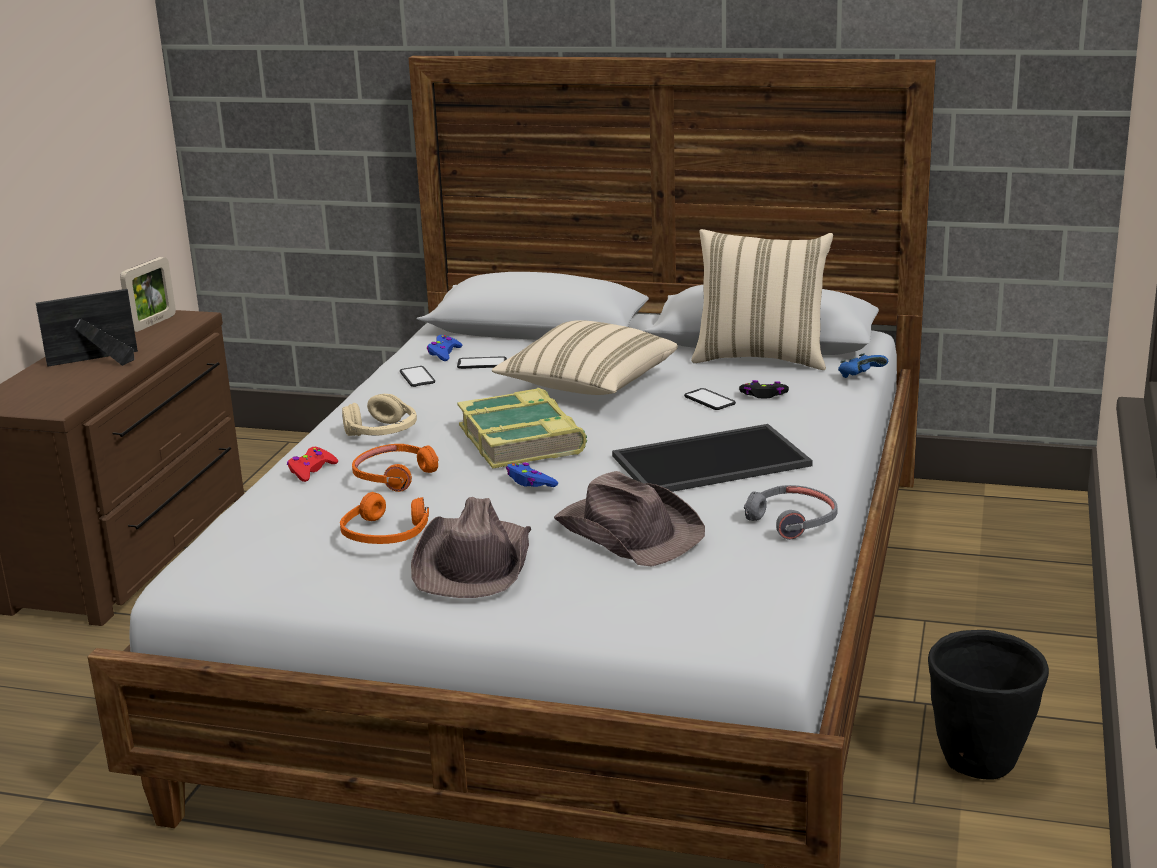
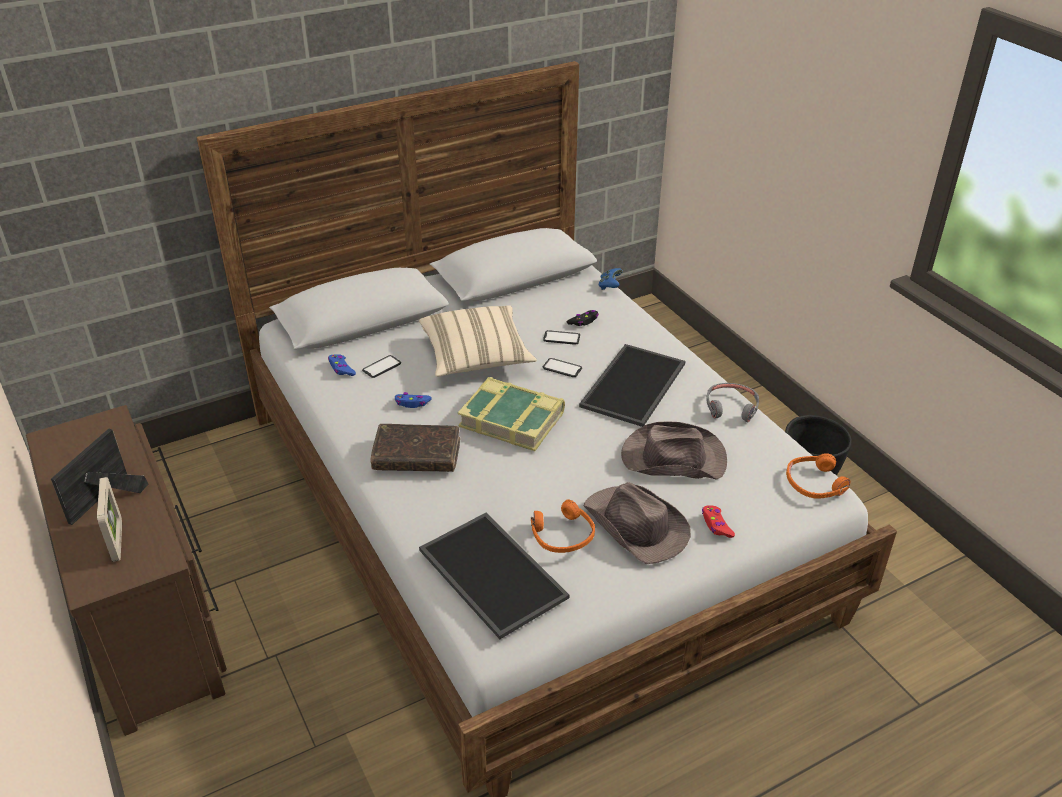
camera: 45 degrees left, 15 degrees up
picture frame [120,257,176,332] -> picture frame moved to [97,477,122,562]
red game controller [287,447,338,482] -> red game controller moved to [702,505,735,538]
beige headphones [342,394,417,436] -> brown book [370,424,460,472]
orange headphones [352,444,439,492] -> orange headphones moved to [786,453,850,499]
phone [400,366,435,387] -> phone moved to [543,358,582,377]
blue game controller [506,462,558,487] -> blue game controller moved to [395,392,432,408]
beige pillow [691,229,833,370] -> none
none -> tray [419,513,569,639]

